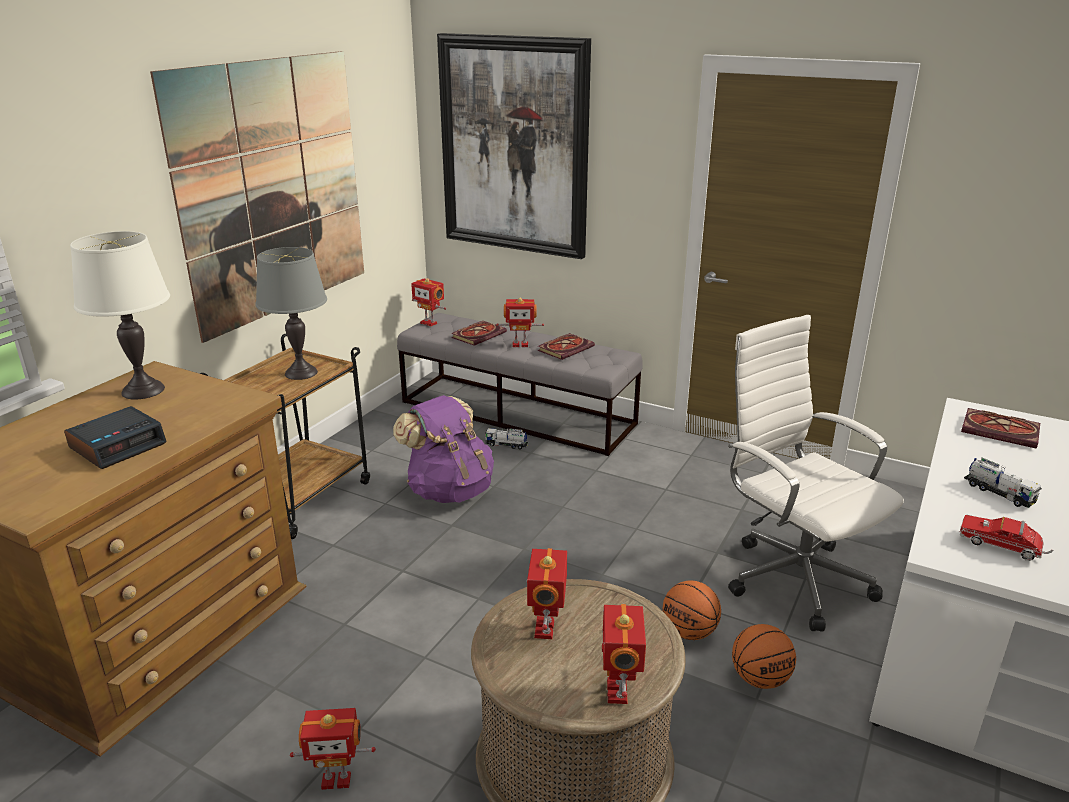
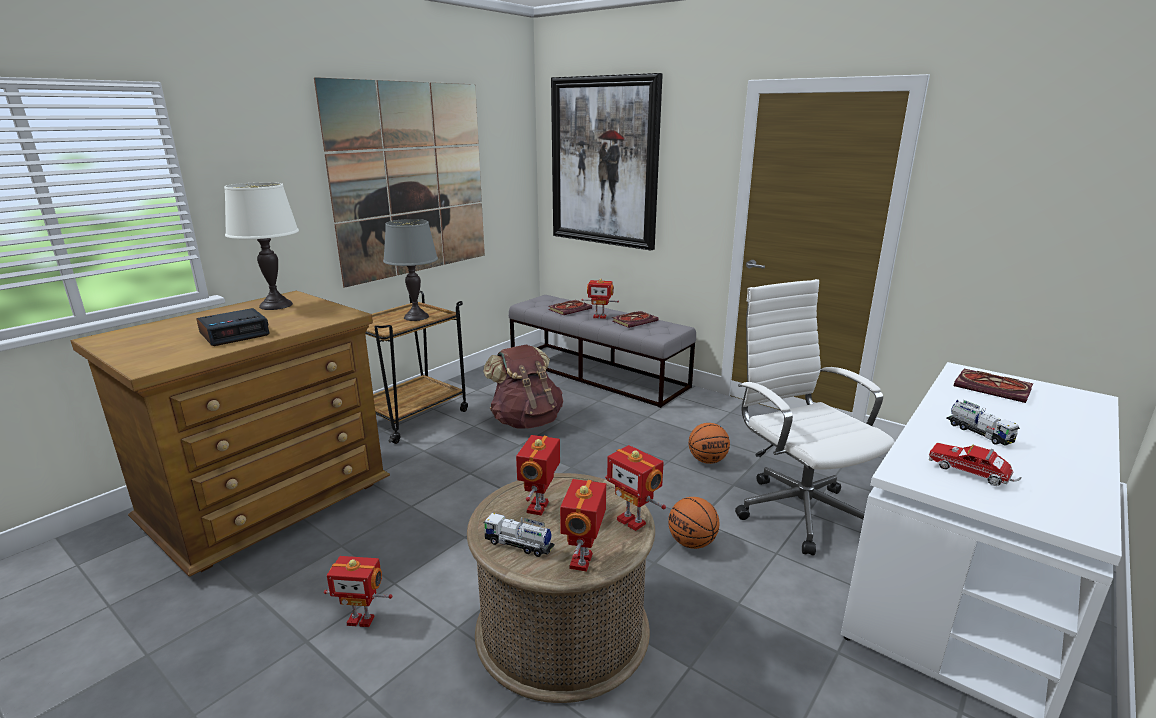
camera: 10 degrees right, 5 degrees down
purple backpack [393,395,494,503] -> brown backpack [483,344,563,429]
toy robot [411,278,446,326] -> toy robot moved to [605,445,666,531]
toy truck [485,428,529,450] -> toy truck moved to [484,513,555,557]
basketball [732,624,796,689] -> basketball moved to [688,423,730,464]

